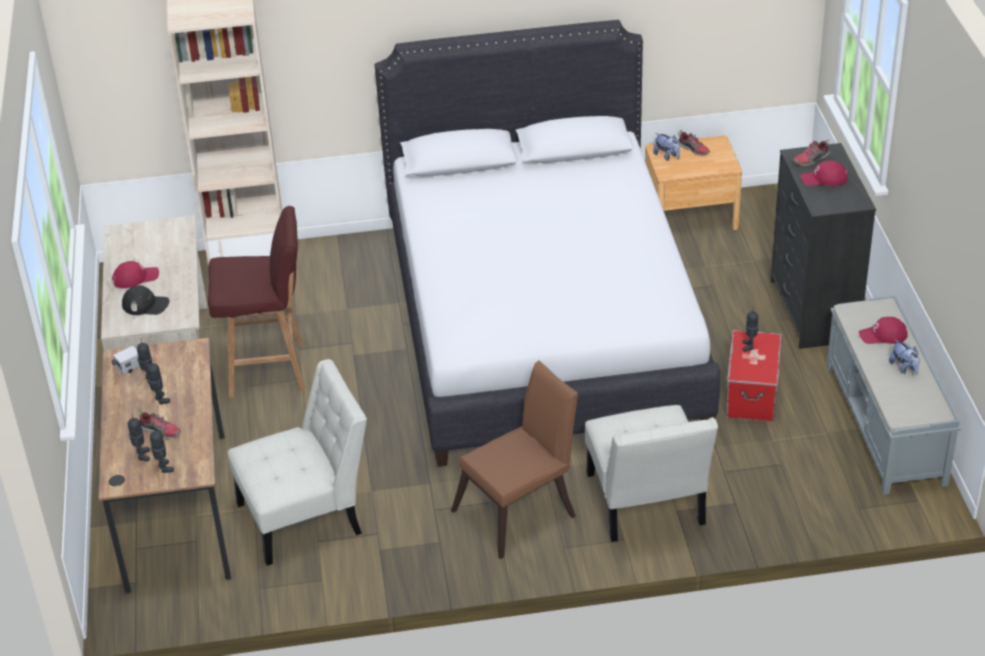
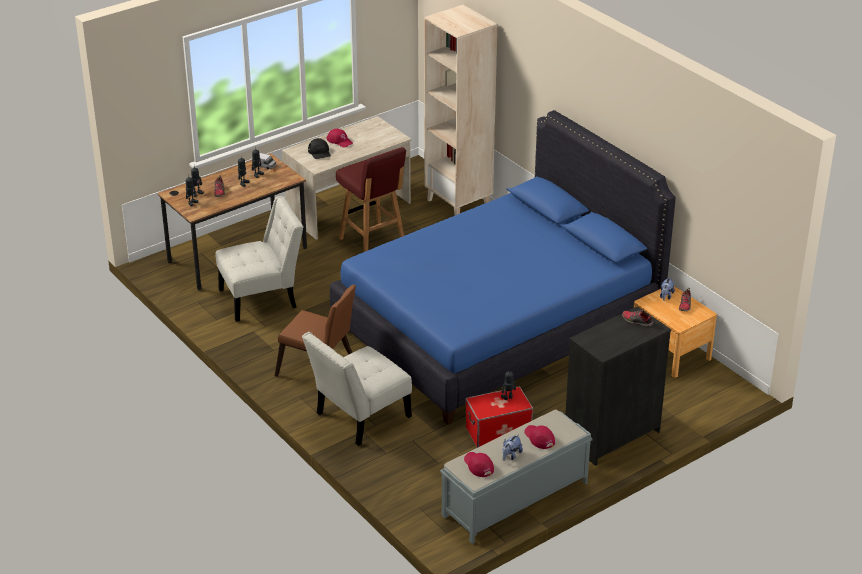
camera: 60 degrees right, 5 degrees down
white chair [228,359,367,566] -> white chair turned 60 degrees counterclockwise [216,196,303,322]
white bed [375,20,720,467] -> blue bed [330,110,676,425]
red cap [800,160,848,186] -> red cap moved to [464,452,494,477]

